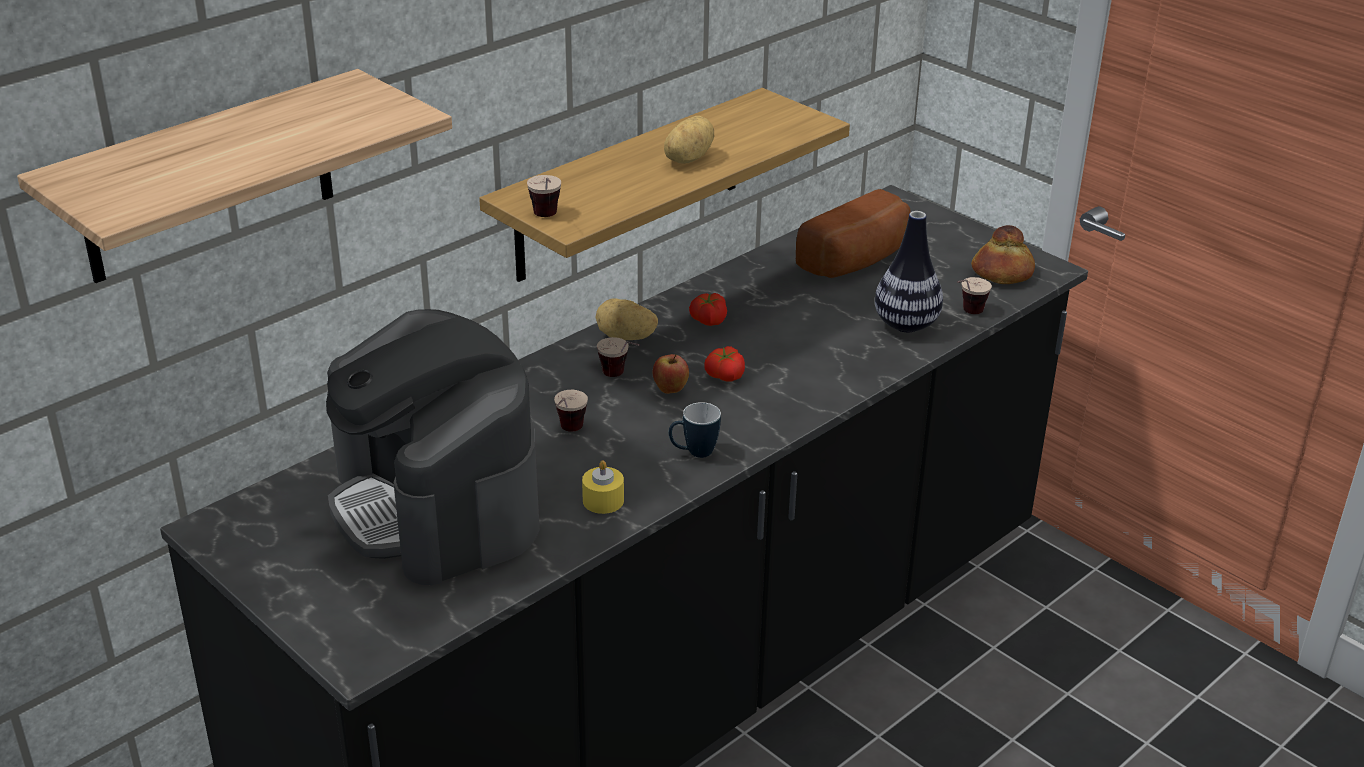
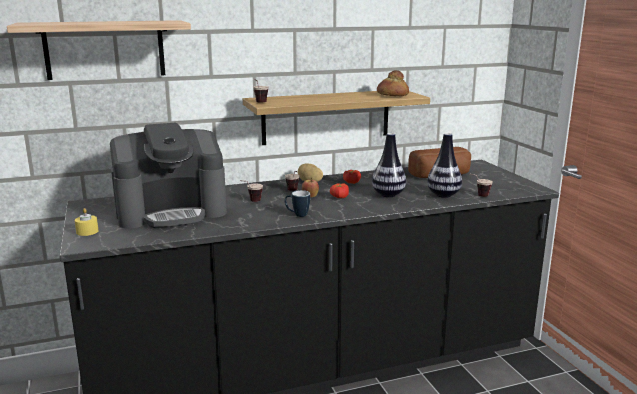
camera: 25 degrees right, 15 degrees down
coffee machine [326,309,540,585] -> coffee machine turned 105 degrees counterclockwise [110,123,227,229]
yellow candle [582,460,624,514] -> yellow candle moved to [75,208,99,236]
potato [664,116,714,164] -> none
bread [971,225,1035,284] -> bread moved to [377,70,409,96]
none -> vase [372,133,406,197]

